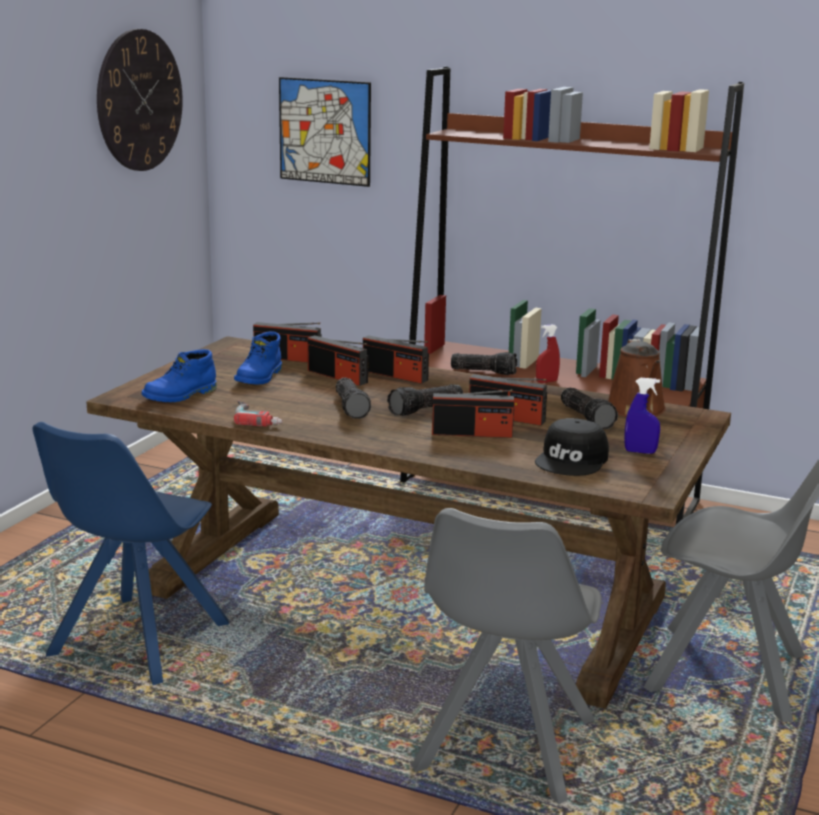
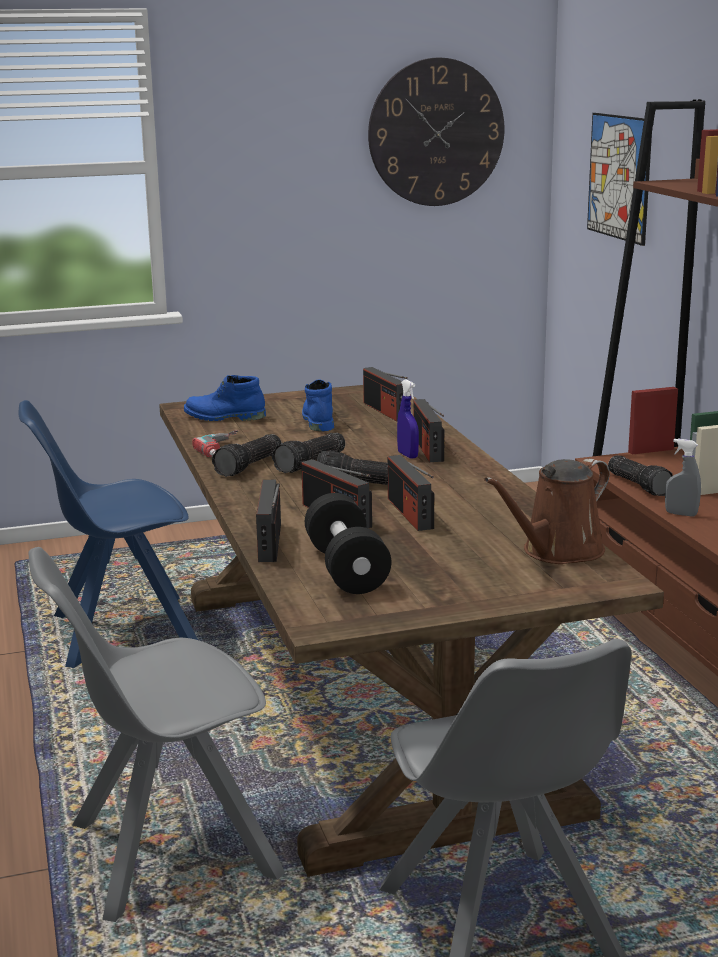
camera: 50 degrees right, 0 degrees up
blue boot [234,331,282,384] -> blue boot turned 105 degrees clockwise [302,379,334,431]
radio [308,335,368,386] -> radio moved to [256,480,281,562]
black cap [535,418,609,476] -> black dumbbell [305,493,391,594]
red spray bottle [536,324,560,383] -> grey spray bottle [665,439,701,516]
flashlight [561,388,618,429] -> flashlight moved to [212,434,281,477]
blue spray bottle [624,378,660,454] -> blue spray bottle moved to [397,379,419,459]

